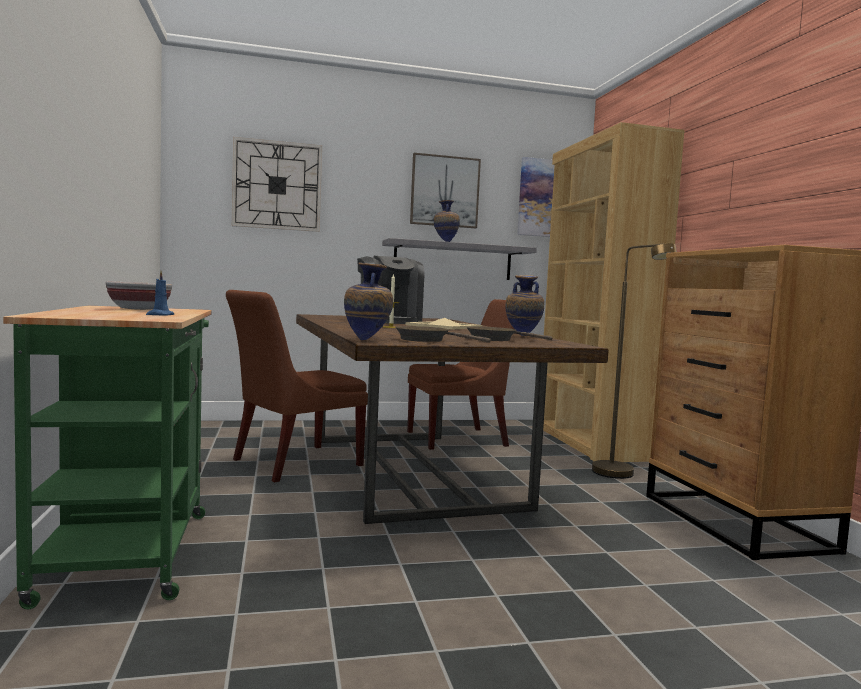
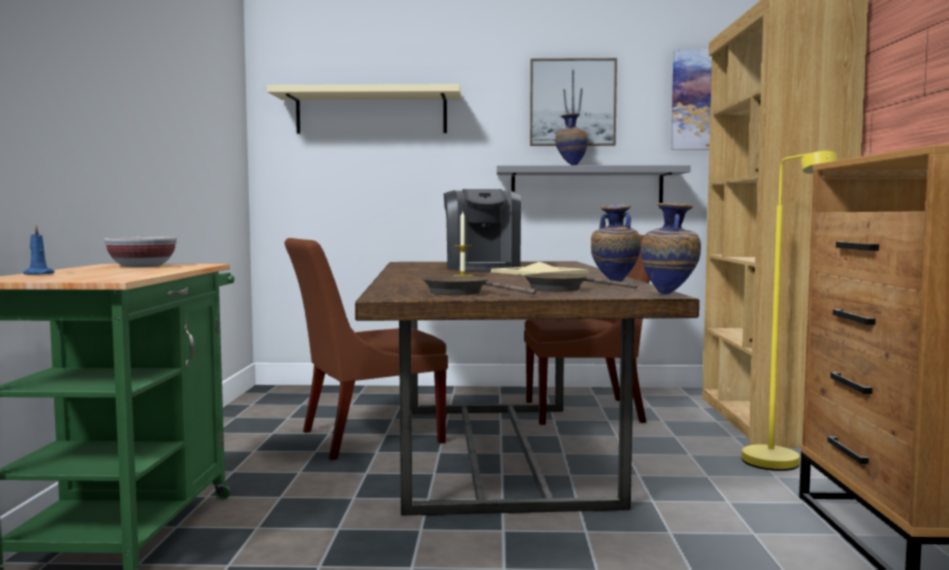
camera: 15 degrees right, 0 degrees up
blue candle [146,271,174,315] -> blue candle moved to [23,225,55,275]
wall clock [232,137,322,232] -> beige shelf [267,84,462,134]
vase [344,263,393,340] -> vase moved to [641,203,701,295]
brown floor lamp [592,243,677,479] -> yellow floor lamp [742,151,837,471]

